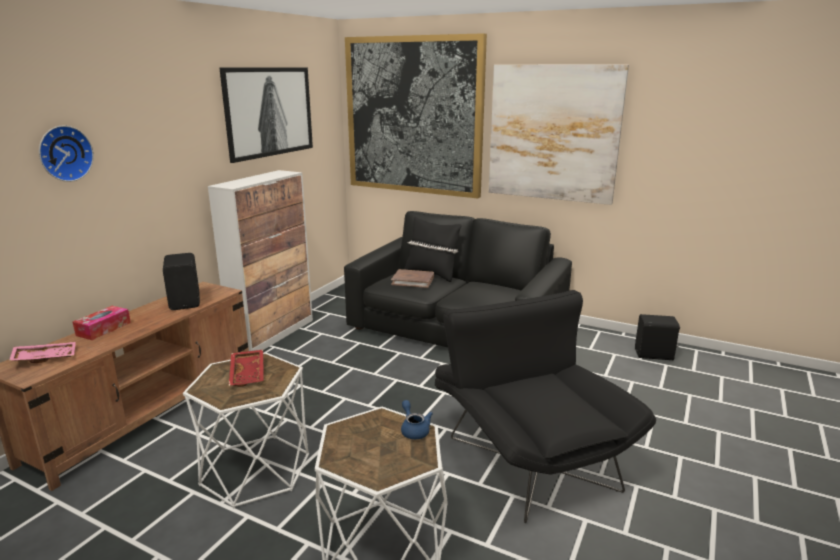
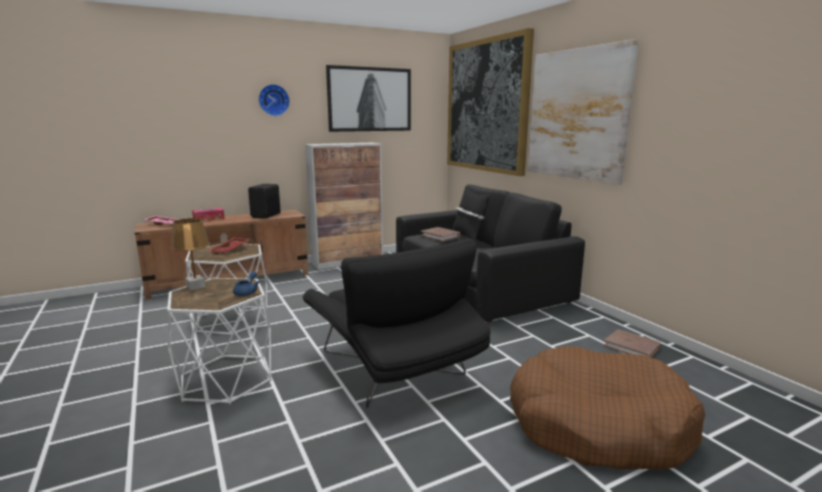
camera: 35 degrees right, 5 degrees down
wall clock [39,126,94,182] -> wall clock moved to [258,84,290,116]
black armchair [435,290,656,523] -> black armchair turned 135 degrees clockwise [303,238,491,408]
black speaker [635,314,680,360] -> brown book [603,329,661,358]
none -> brown table lamp [171,218,210,290]
none -> brown dog bed [510,346,705,470]

